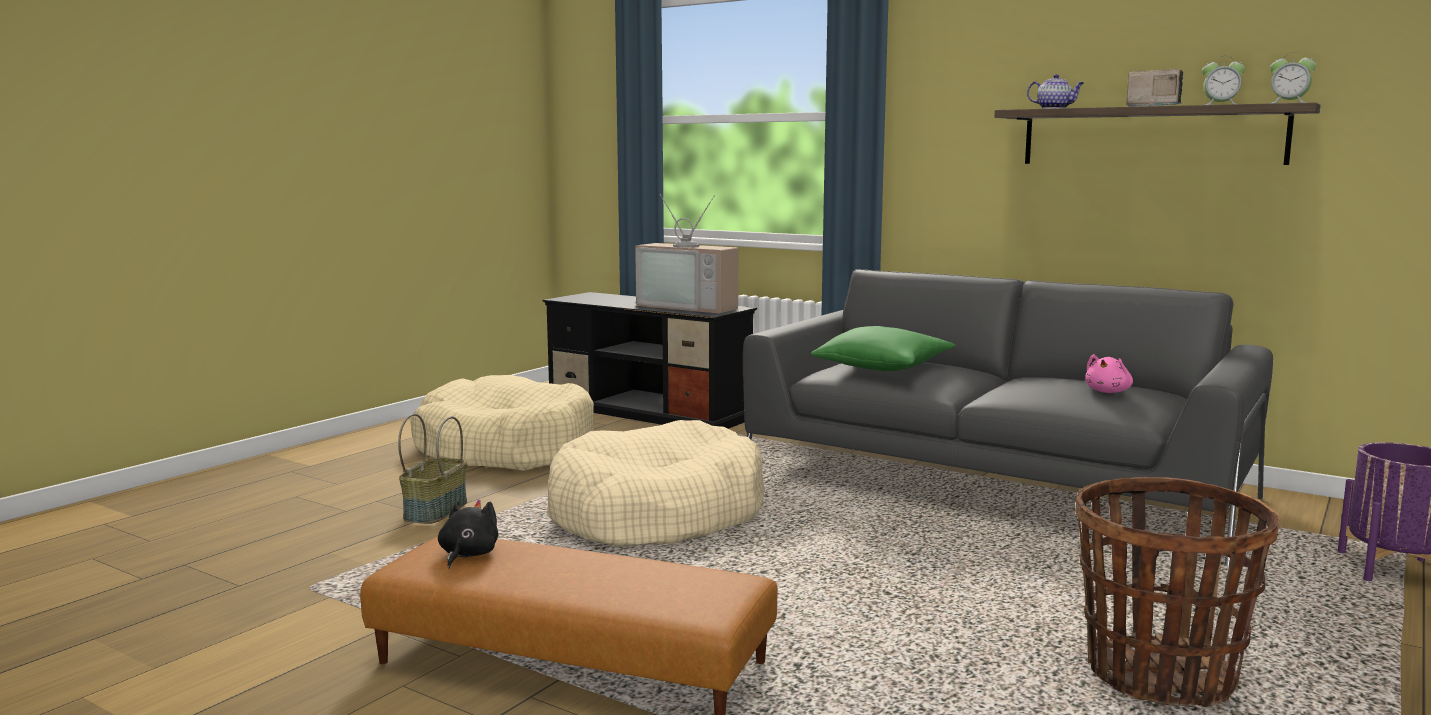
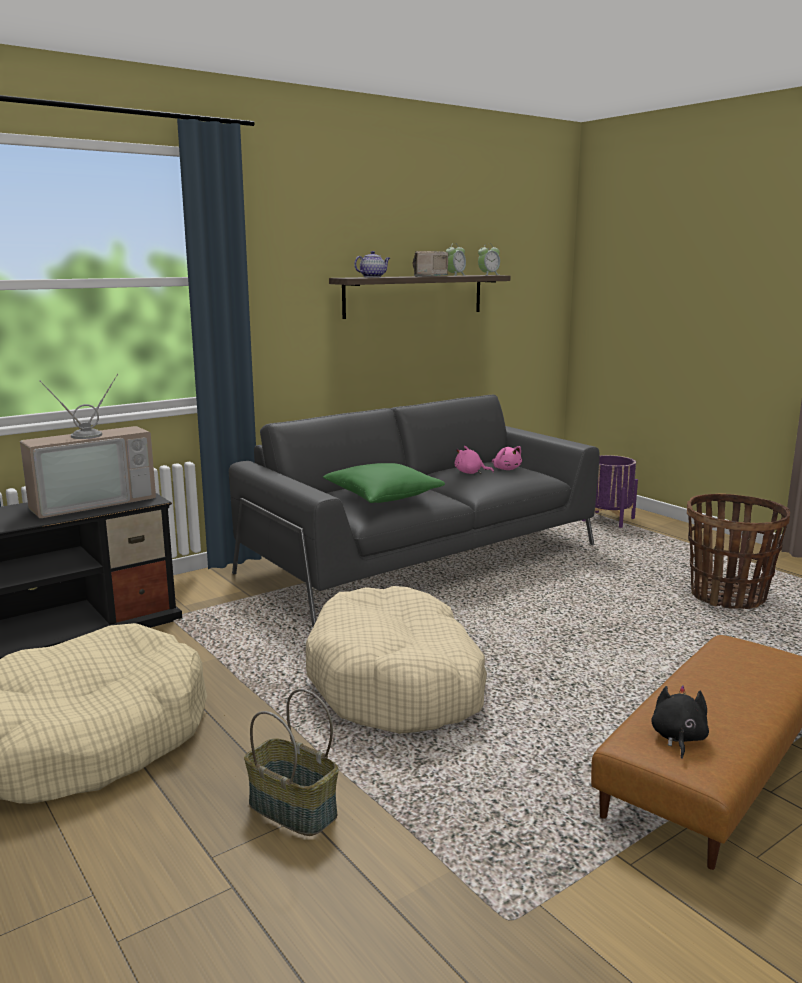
camera: 70 degrees left, 5 degrees up
black plush toy [438,500,499,568] -> black plush toy turned 75 degrees clockwise [651,685,709,759]
none -> pink plush toy [455,446,494,474]

